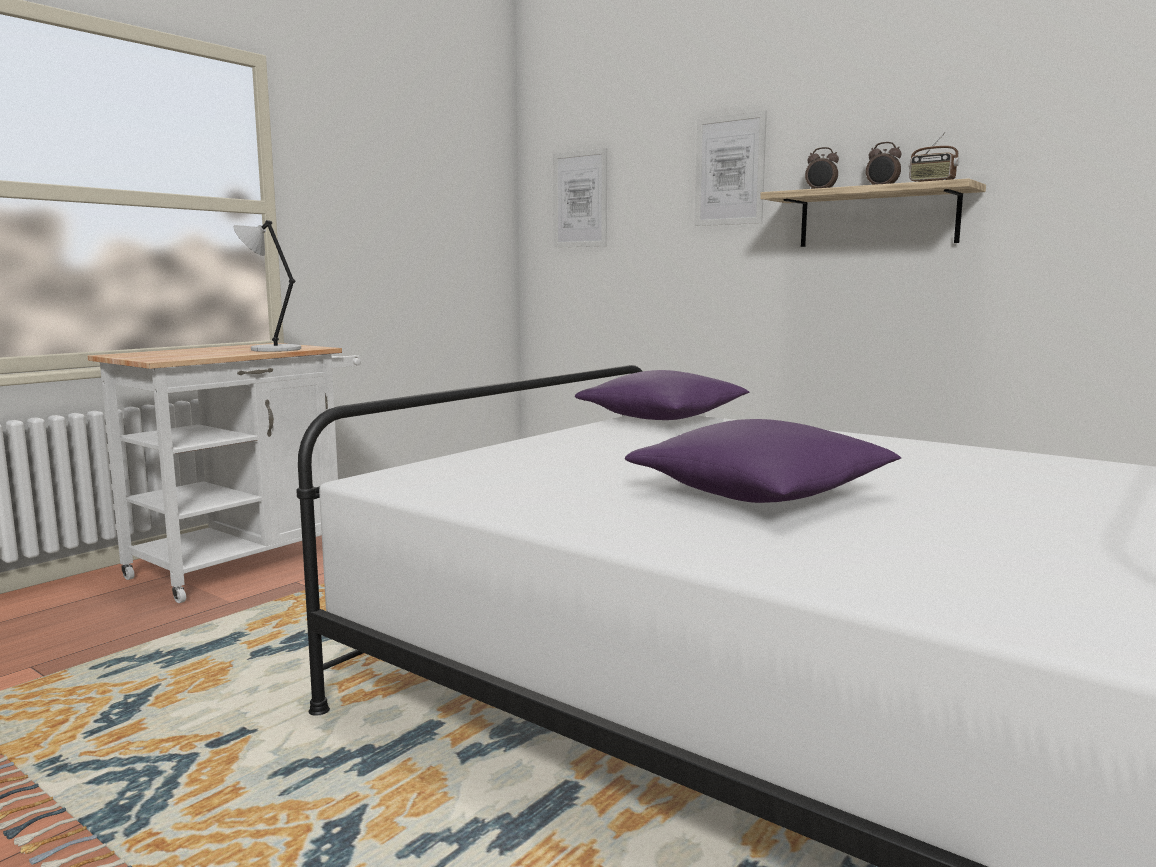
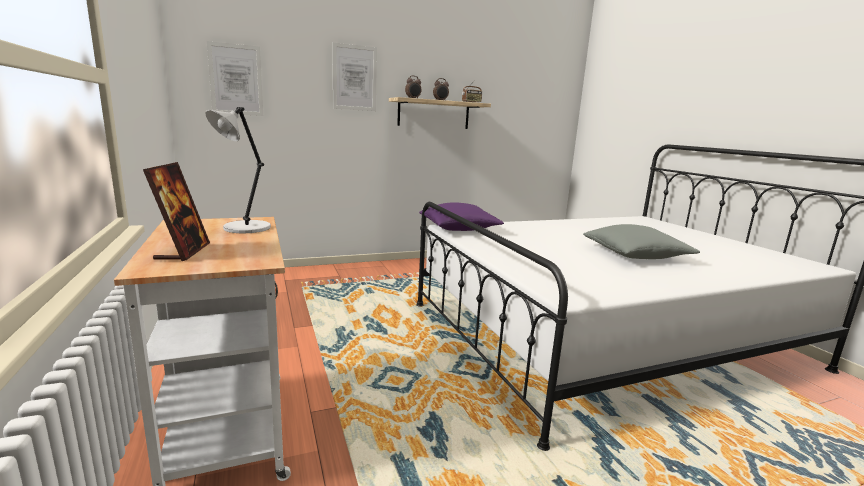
camera: 60 degrees left, 5 degrees up
purple pillow [625,419,901,503] -> grey pillow [583,224,700,259]
none -> picture frame [143,162,210,261]

